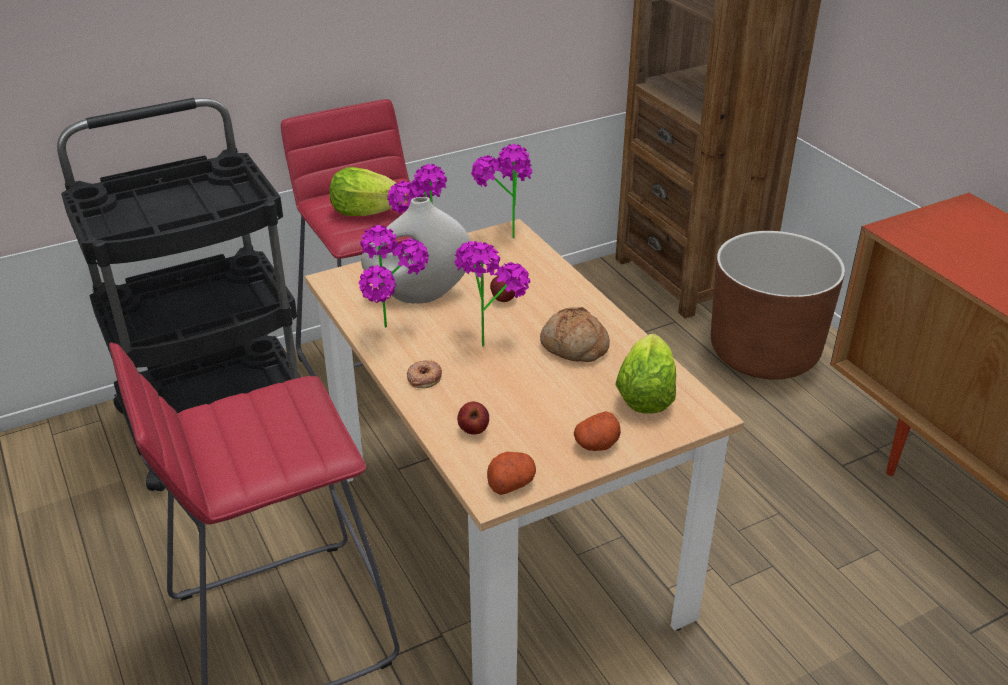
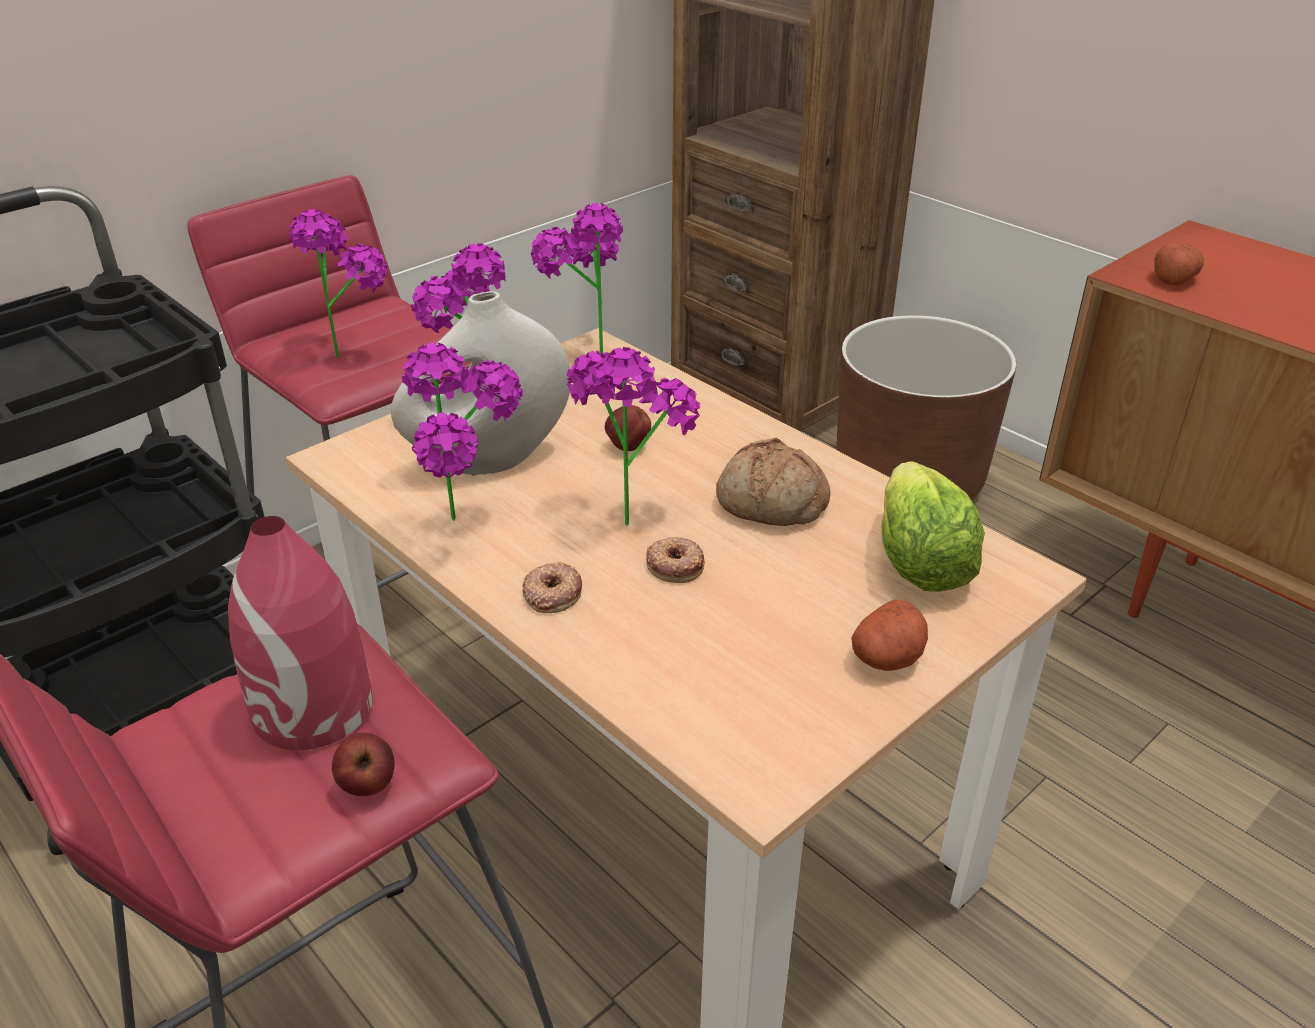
camera: 15 degrees left, 0 degrees up
lettuce [329,167,407,216] -> potted plant [289,209,387,358]
apple [457,401,489,435] -> apple moved to [332,733,395,796]
potato [487,451,536,495] -> potato moved to [1154,242,1204,286]
none -> red vase [228,516,373,750]
none -> donut [646,537,705,583]

